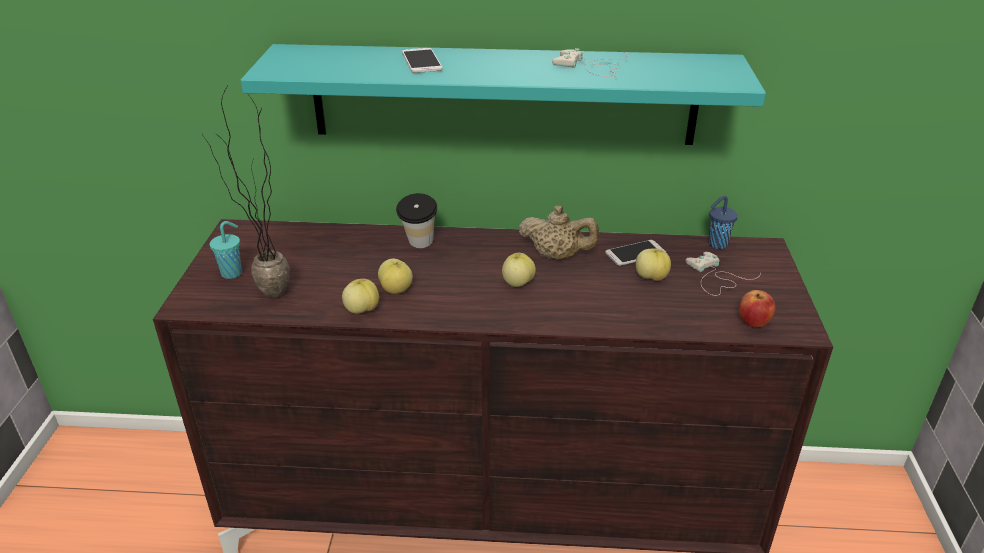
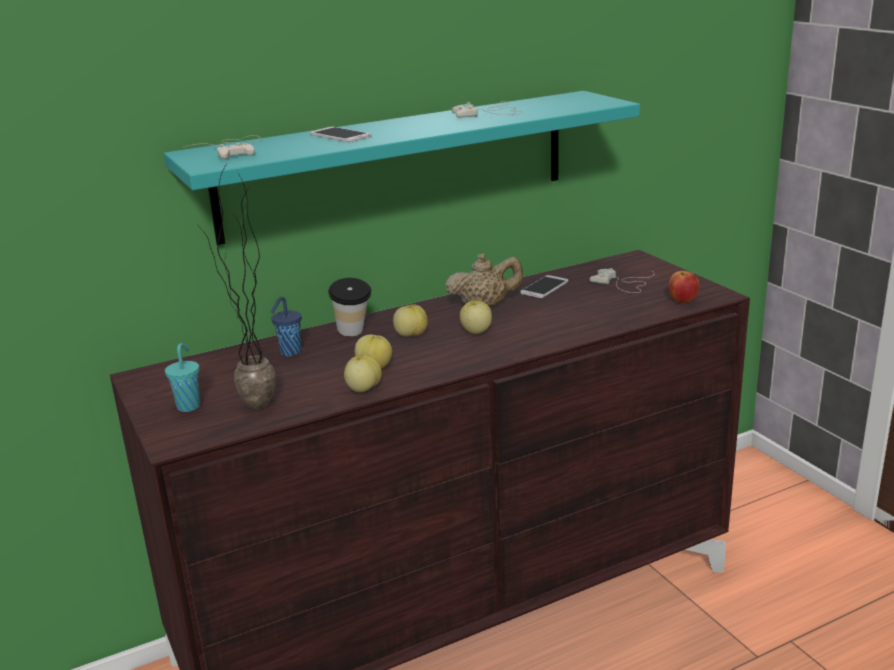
camera: 30 degrees left, 10 degrees down
apple [635,248,671,281] -> apple moved to [393,304,428,337]
blue cup [709,196,738,249] -> blue cup moved to [271,297,302,356]
none -> white game controller [182,135,260,159]

